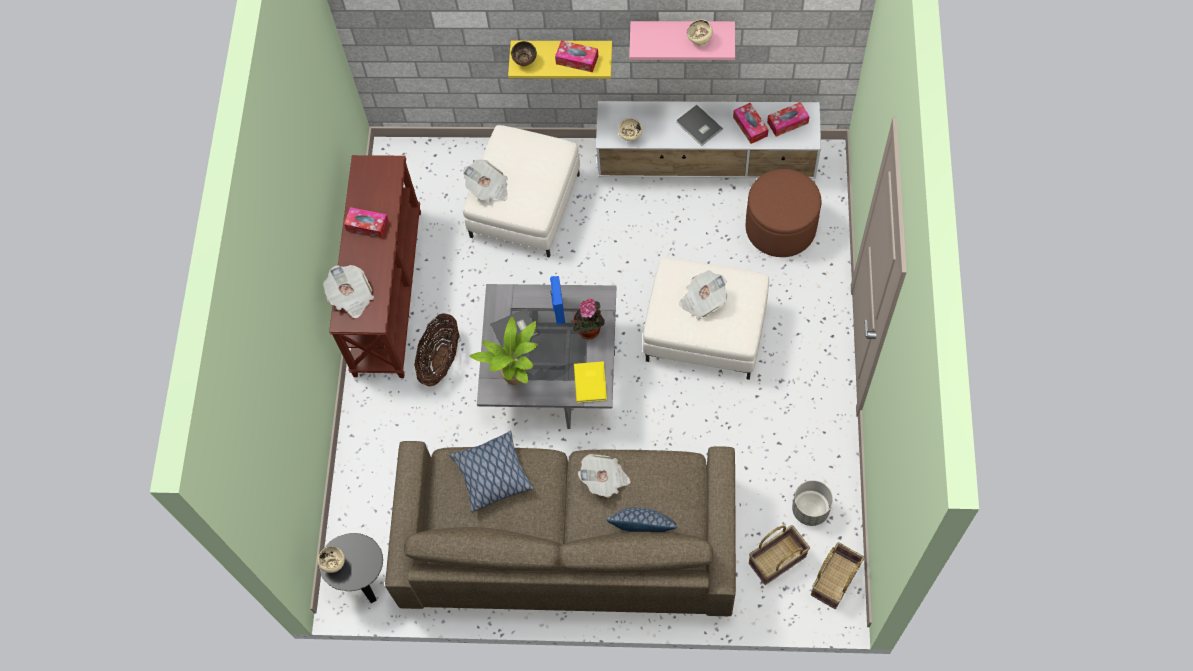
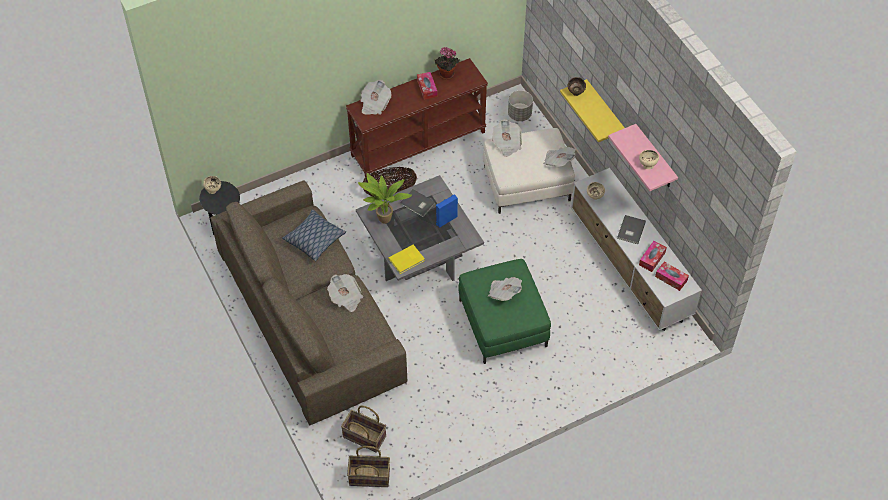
camera: 55 degrees right, 10 degrees down
tissue box [555,40,598,73] -> none
potted plant [573,298,605,340] -> potted plant moved to [435,47,460,80]
pillow [606,507,677,532] -> none
white ottoman [643,257,769,380] -> green ottoman [459,259,551,364]
brown ottoman [746,169,821,257] -> none
grey planter [792,480,833,526] -> grey planter moved to [508,90,533,121]
none -> newspaper [543,147,576,167]

